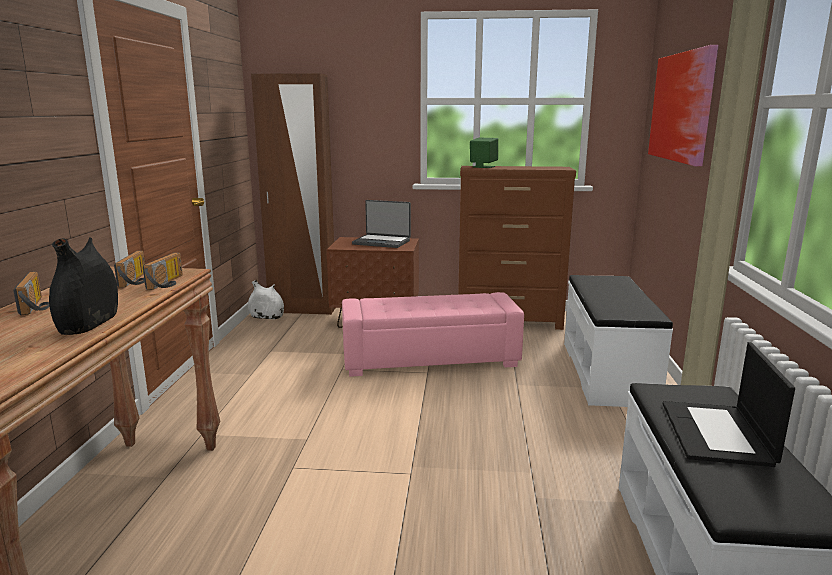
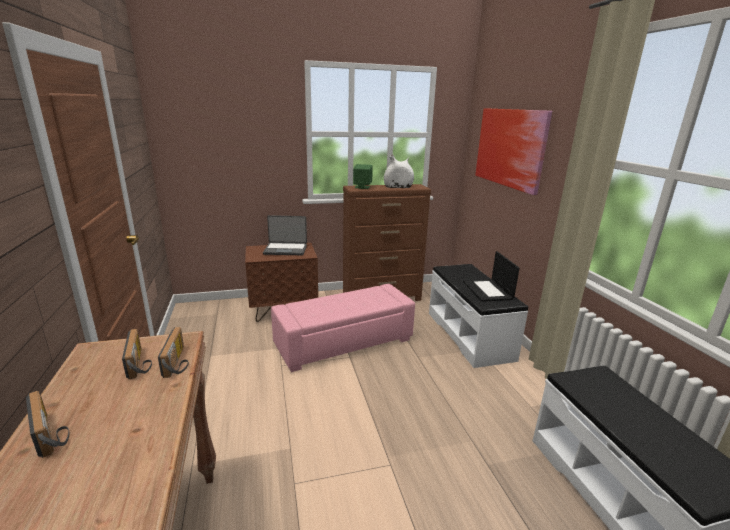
camera: 20 degrees left, 5 degrees up
black vase [49,237,118,335] -> none
white vase [248,280,284,319] -> white vase moved to [384,155,414,188]
brown wardrobe [251,73,335,315] -> none
laptop [663,342,795,467] -> laptop moved to [463,251,519,302]

